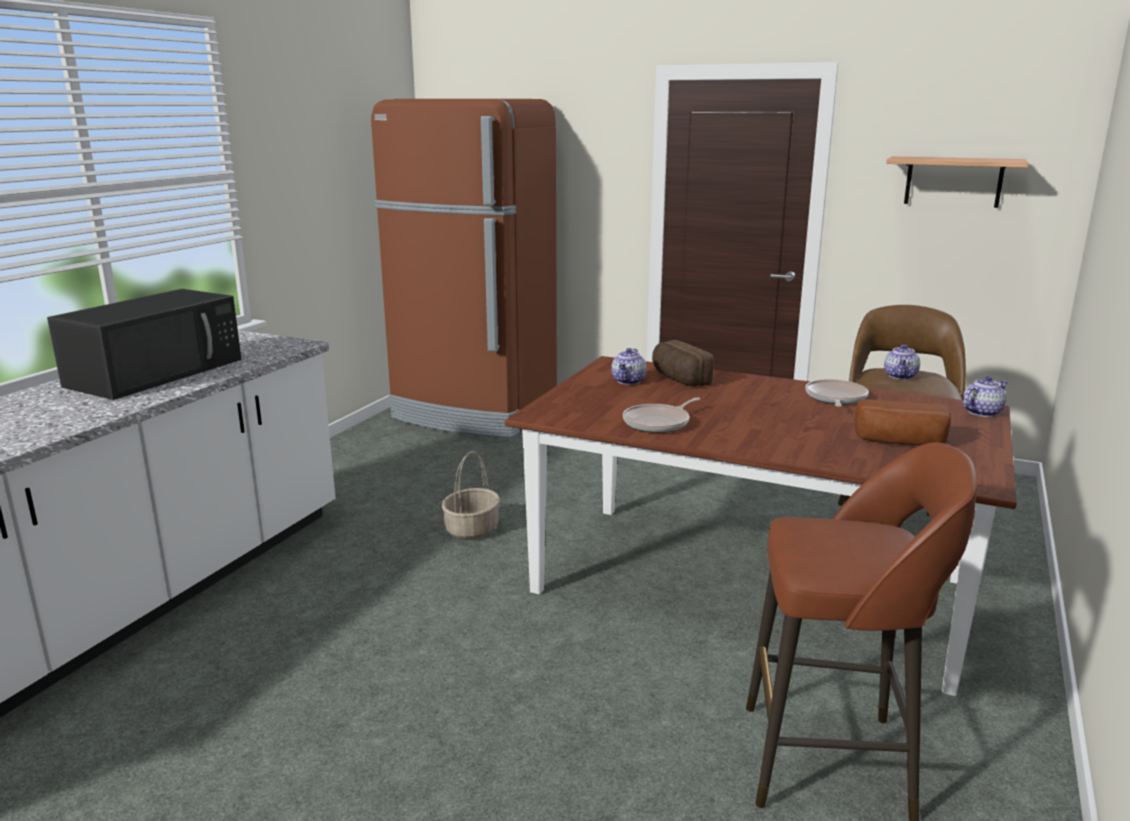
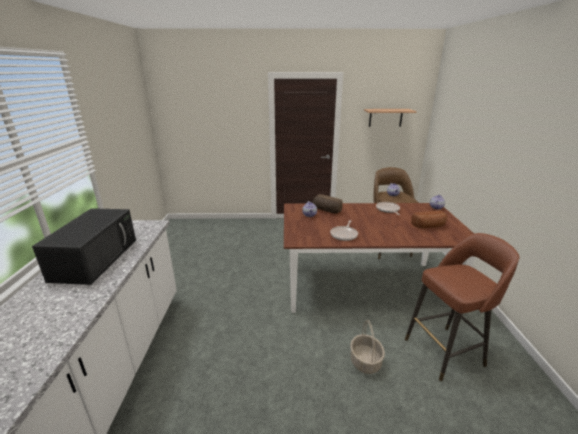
camera: 25 degrees left, 5 degrees up
brown fridge [371,99,557,438] -> none
basket [442,451,500,540] -> basket moved to [350,320,385,374]

